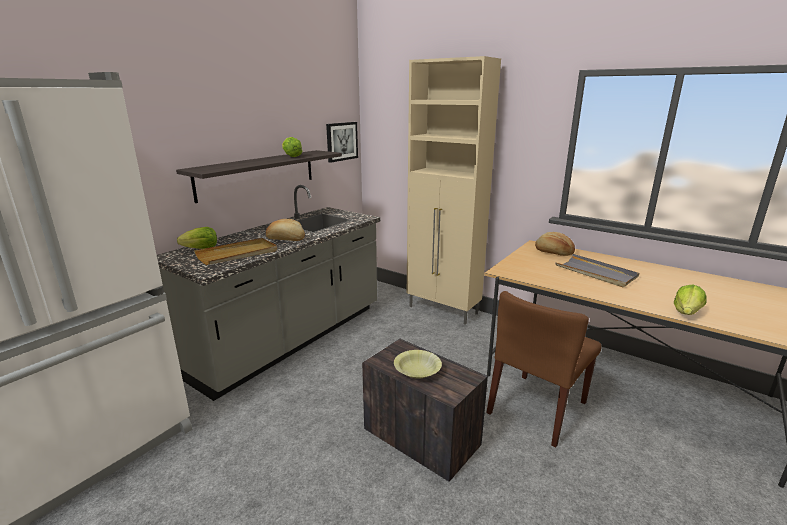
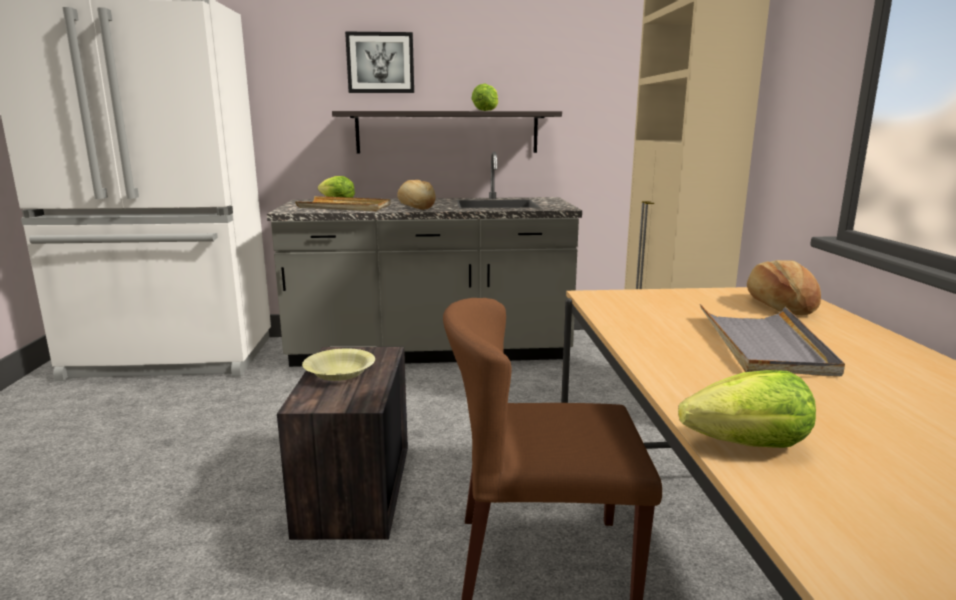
camera: 50 degrees right, 5 degrees down
picture [326,122,358,163] -> picture moved to [345,32,414,93]

